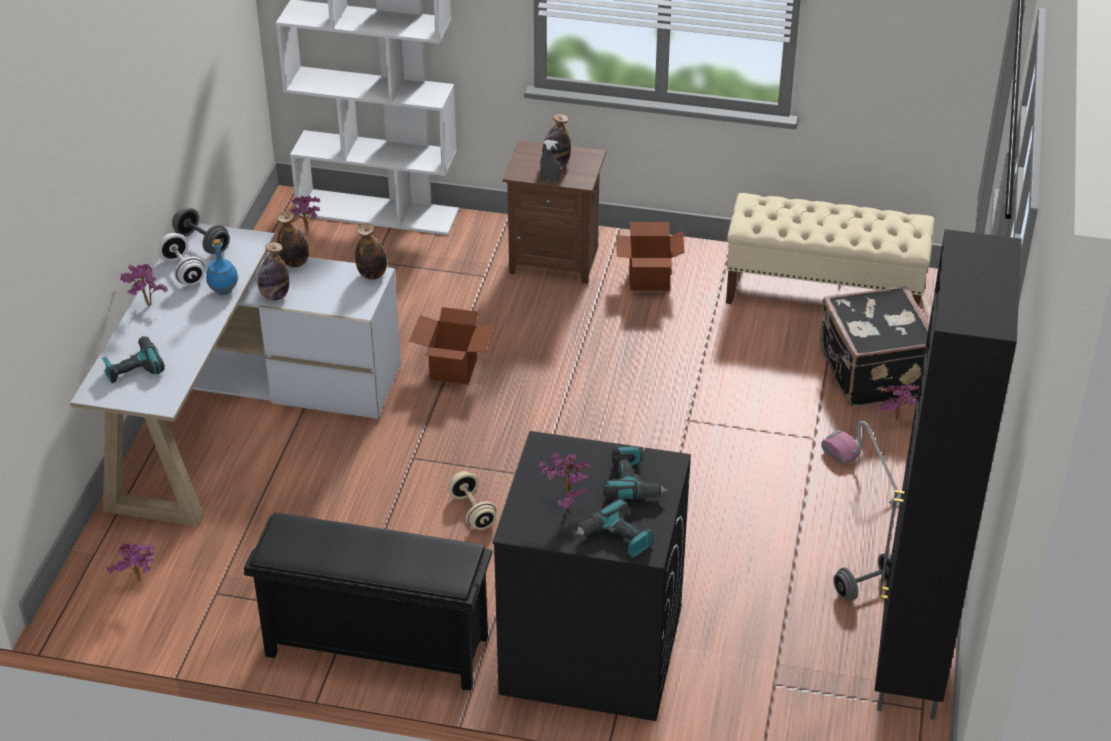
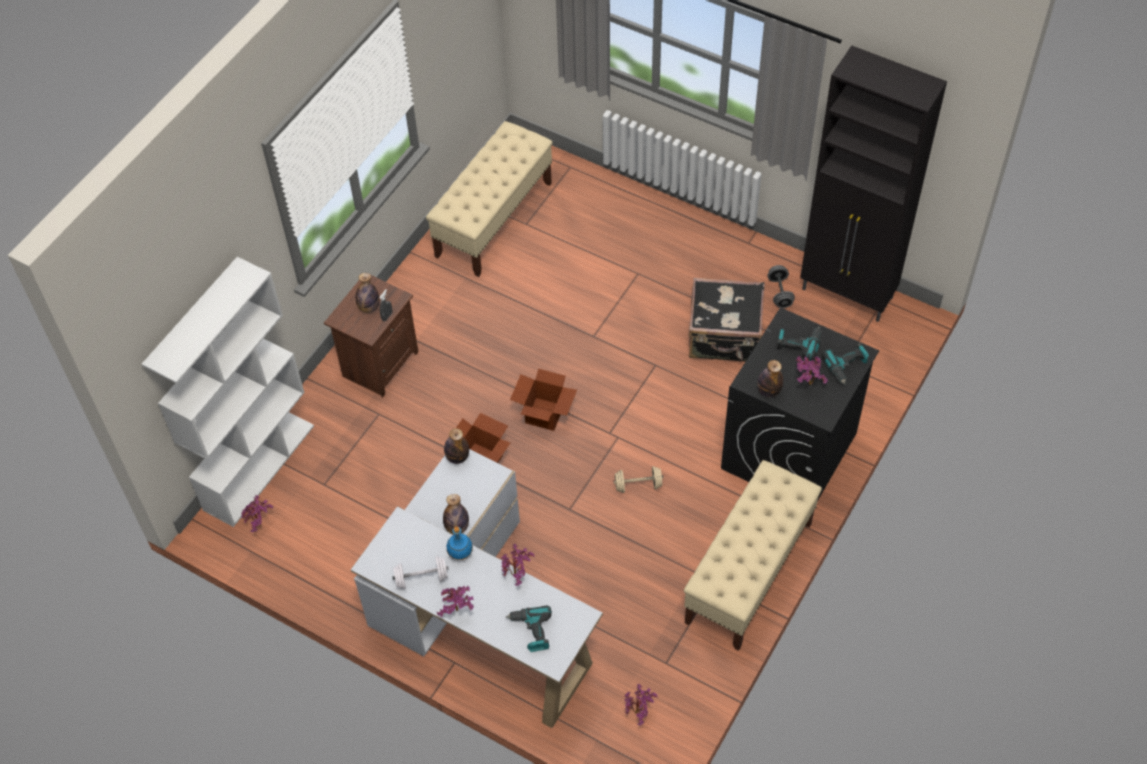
camera: 70 degrees left, 15 degrees up
grey dumbbell [172,208,230,254] -> none
black shoe rack [244,512,492,691] -> beige bench [684,460,822,651]
bottle [277,211,309,268] -> bottle moved to [757,360,783,397]
cardboard box [616,222,685,291] -> cardboard box moved to [510,369,577,431]
black suitcase [819,286,929,407] -> black suitcase moved to [689,278,765,362]
vacuum cleaner [821,421,901,508] -> none
potted plant [878,384,919,421] -> potted plant moved to [501,544,535,586]

